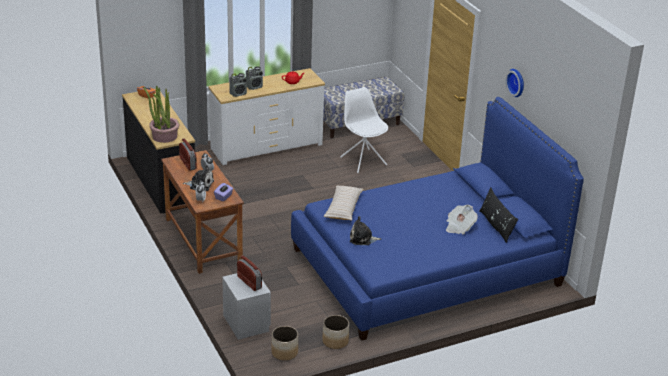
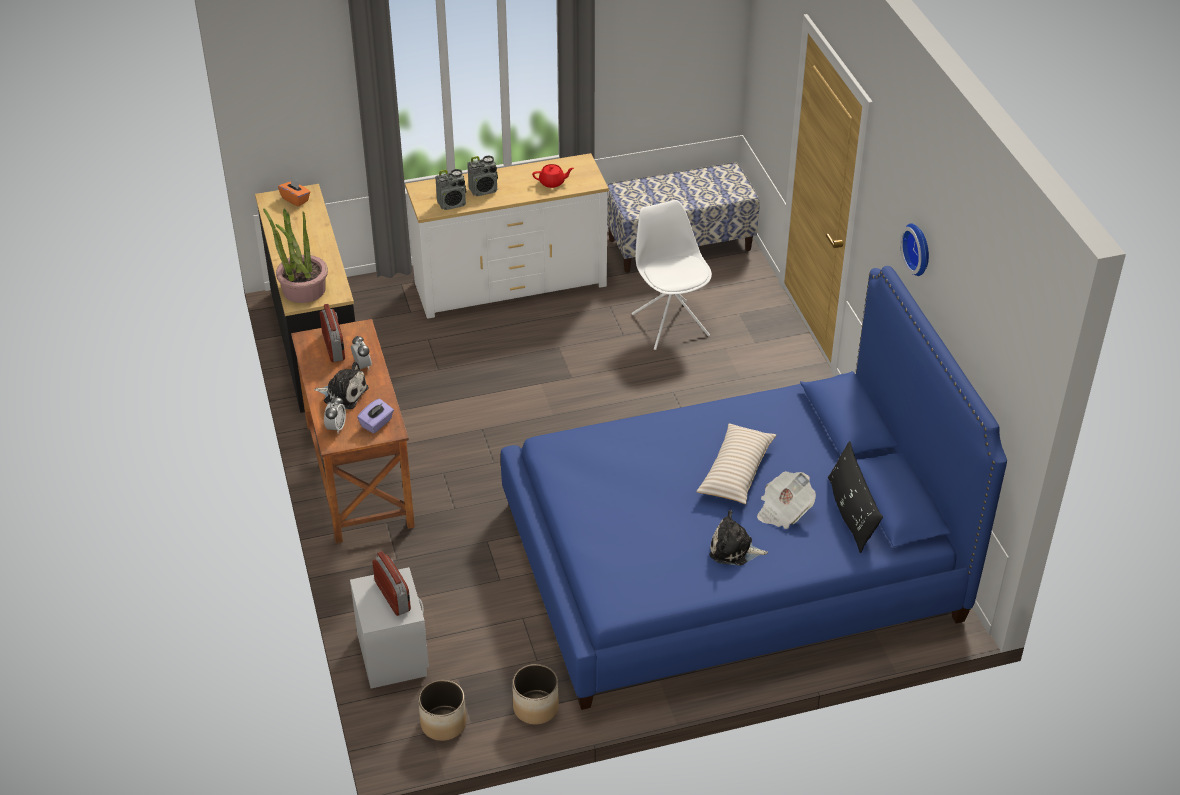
camera: 10 degrees right, 10 degrees up
beige pillow [324,186,363,220] -> beige pillow moved to [696,423,776,504]
plush toy [350,216,381,245] -> plush toy moved to [709,510,768,566]

